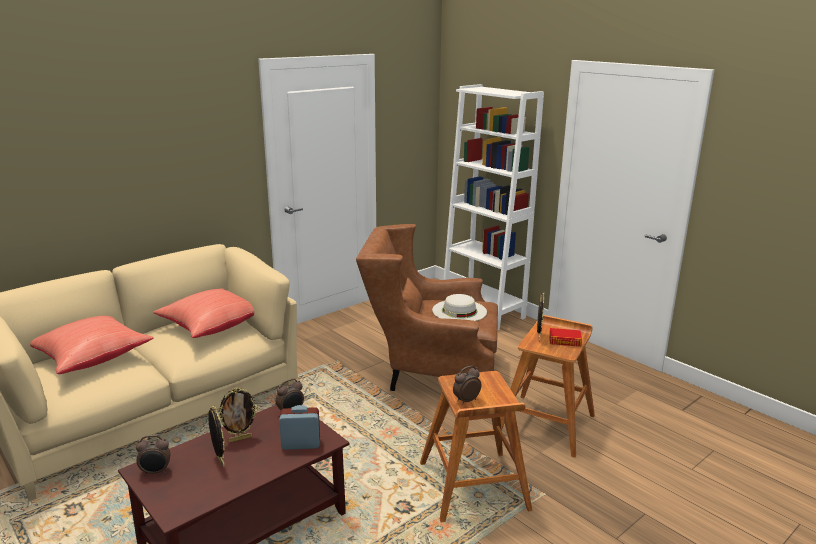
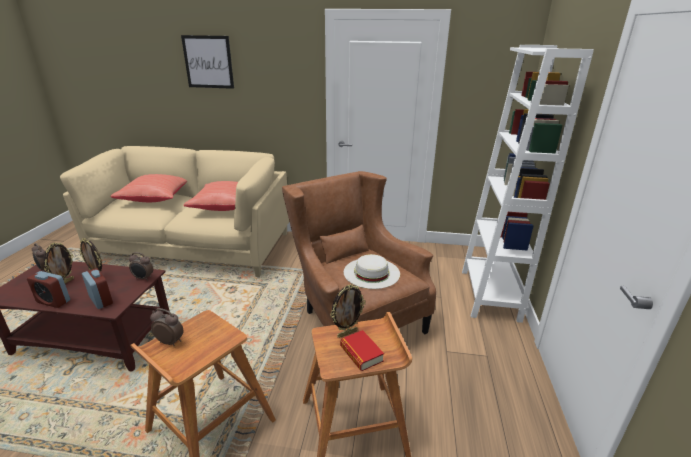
camera: 50 degrees right, 5 degrees up
none -> alarm clock [27,271,70,308]
none -> picture [181,35,234,89]

